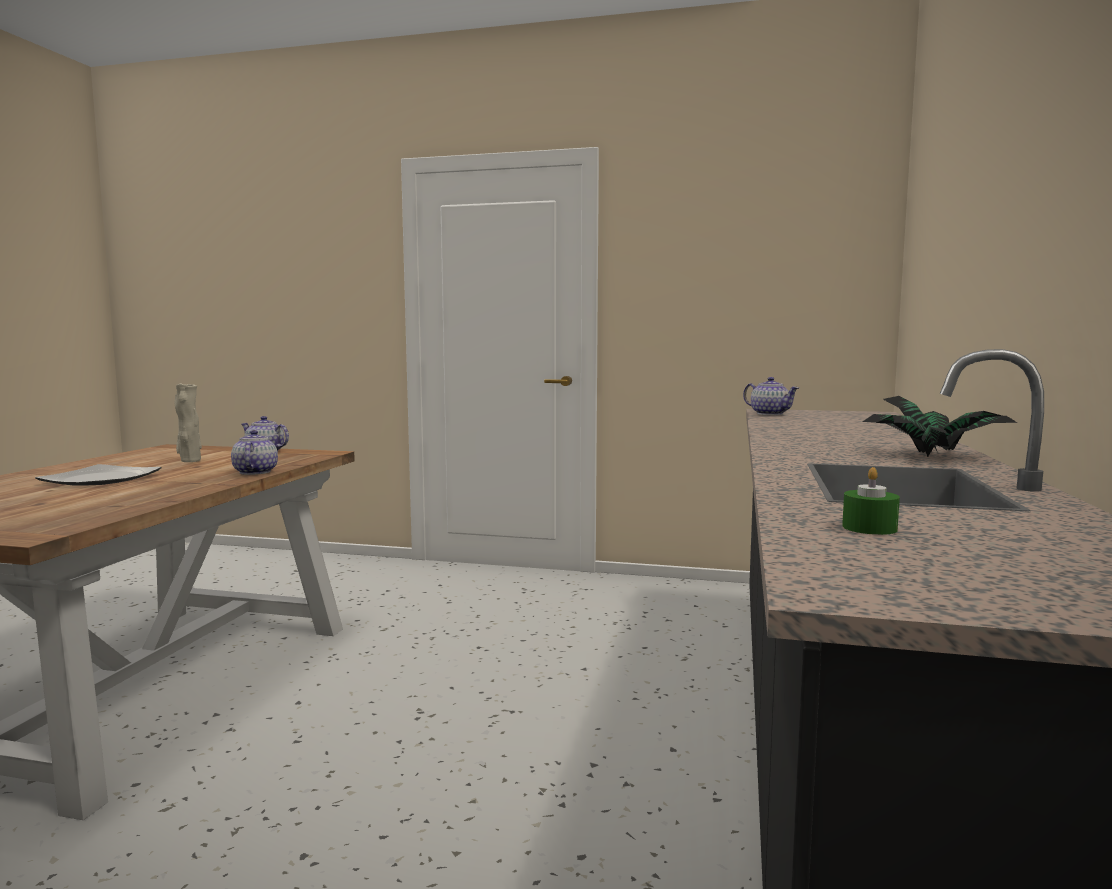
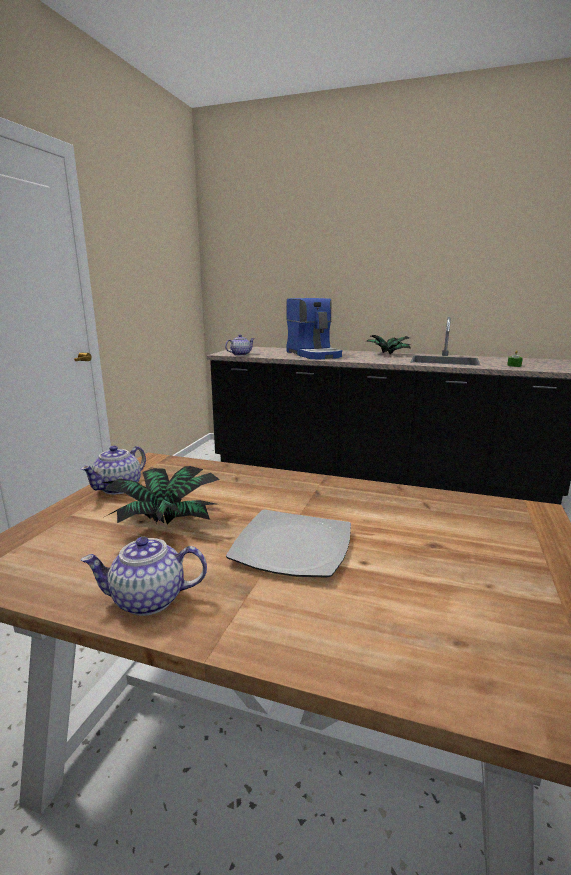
camera: 85 degrees left, 10 degrees up
beige vase [174,383,202,462] -> potted plant [102,466,220,525]
teapot [231,430,278,475] -> teapot moved to [81,537,207,616]
none -> coffee machine [286,298,342,360]

